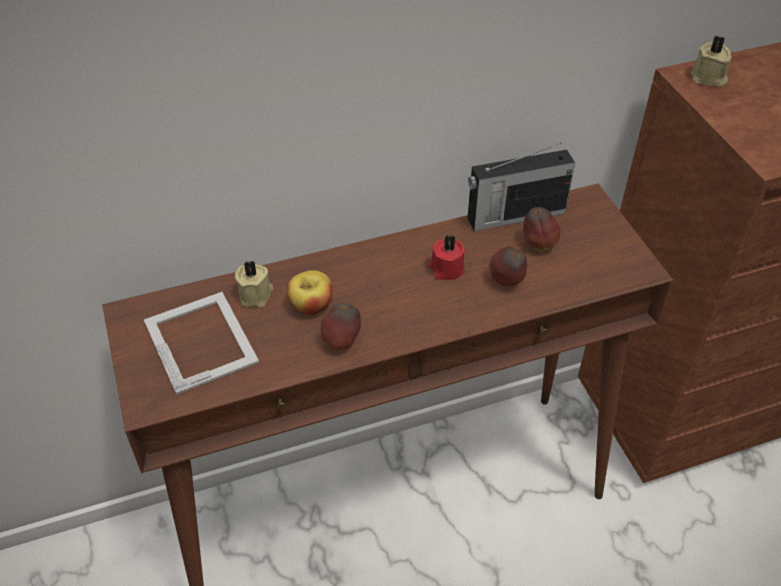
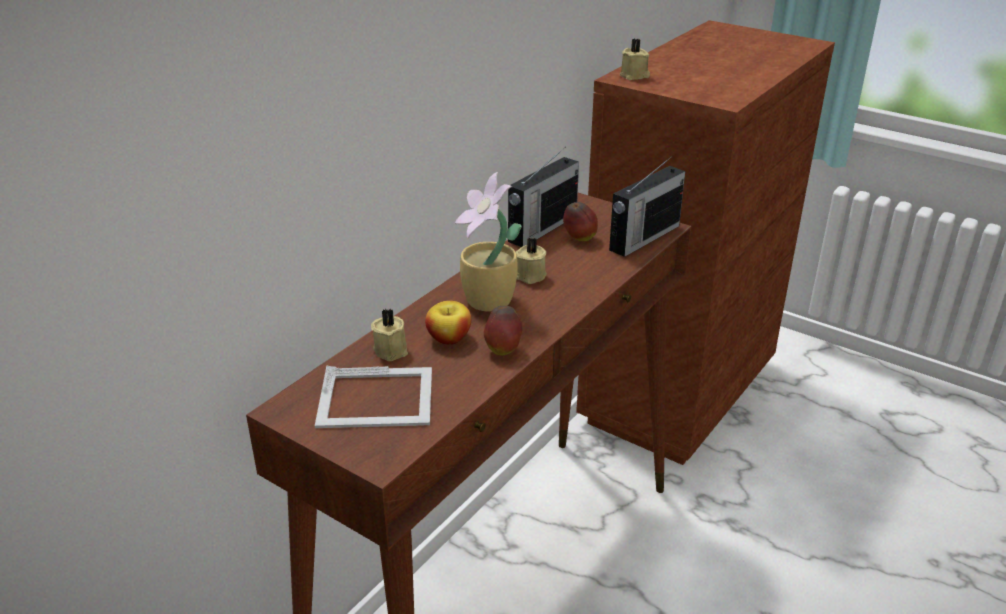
camera: 35 degrees left, 15 degrees down
picture frame [144,292,259,395] -> picture frame turned 150 degrees clockwise [315,366,432,428]
red candle [429,235,465,280] -> beige candle [516,238,547,284]
apple [489,246,527,286] -> none
none -> potted plant [455,172,522,312]
none -> radio [609,156,685,257]

